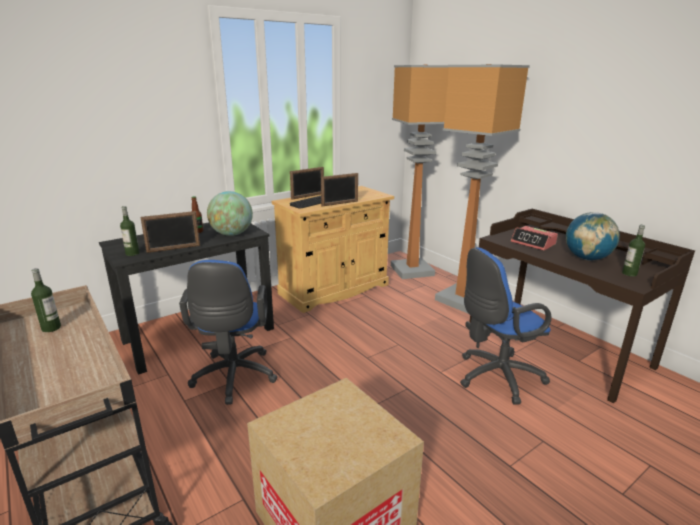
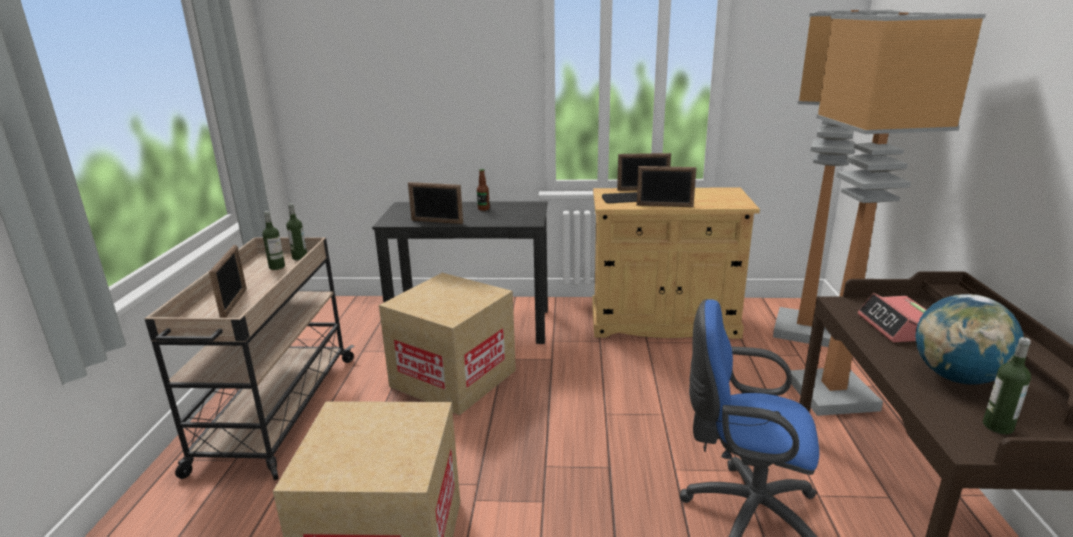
camera: 40 degrees right, 0 degrees up
bottle [120,206,140,256] -> bottle moved to [286,203,307,260]
blue office chair [179,260,278,405] -> cardboard box [379,273,516,415]
globe [207,191,253,236] -> none
none -> picture frame [209,245,247,318]

